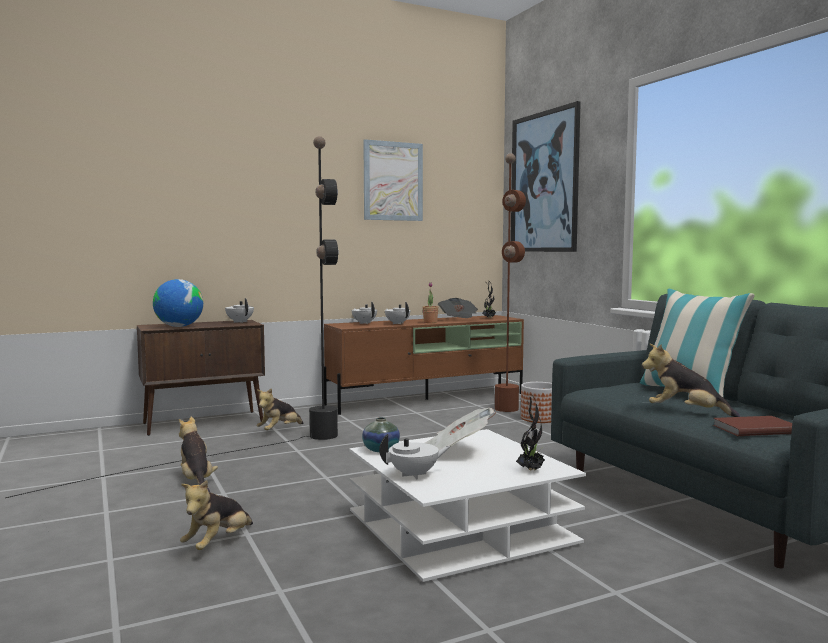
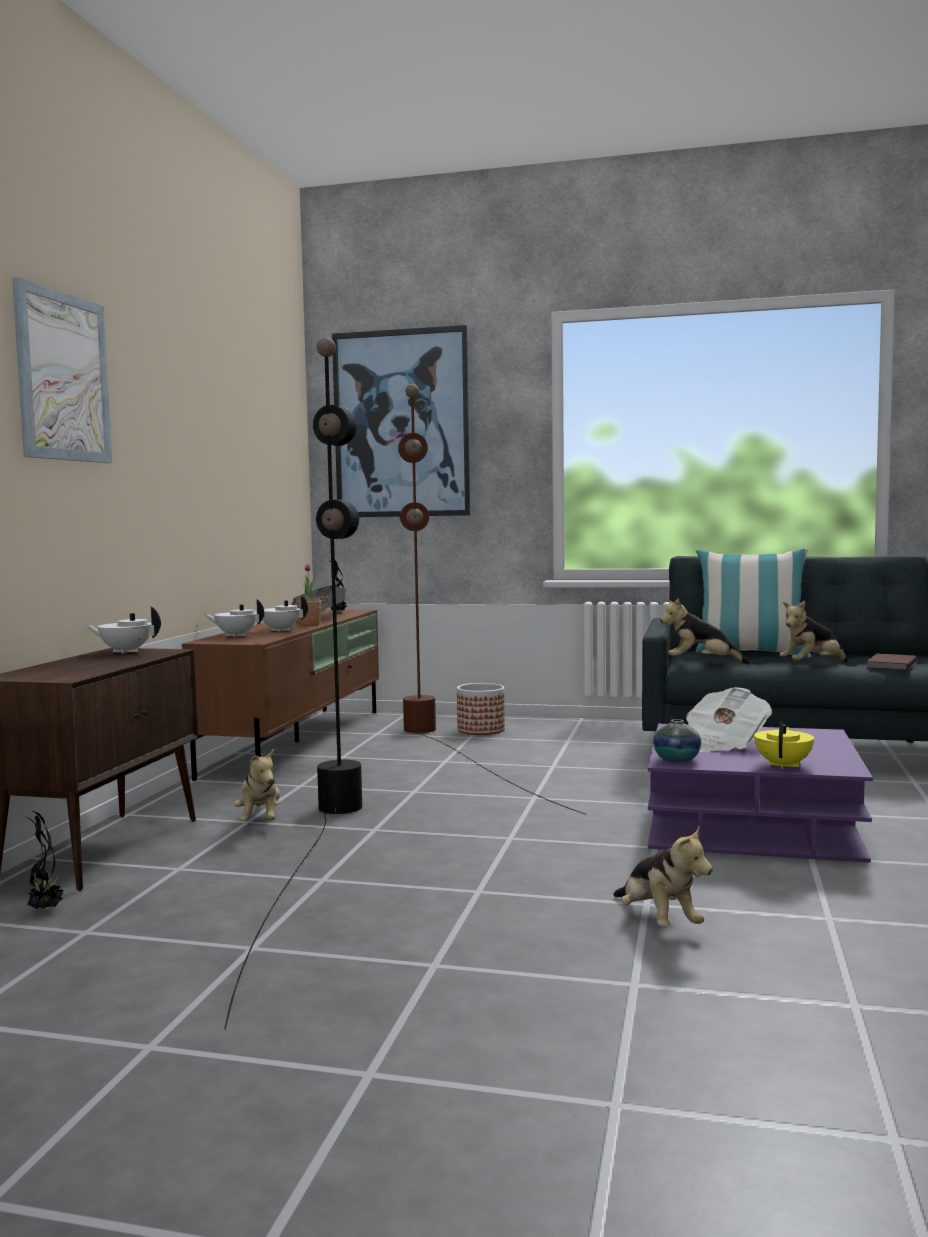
camera: 50 degrees left, 0 degrees up
globe [153,279,203,327] -> none
plush toy [179,416,218,492] -> plush toy moved to [660,598,750,664]
white coffee table [349,429,586,582] -> purple coffee table [648,724,873,863]
picture [363,139,423,221] -> picture moved to [12,277,112,463]
white teapot [379,434,451,480] -> yellow teapot [754,722,814,769]
potted plant [516,397,545,470] -> potted plant moved to [26,810,64,910]

